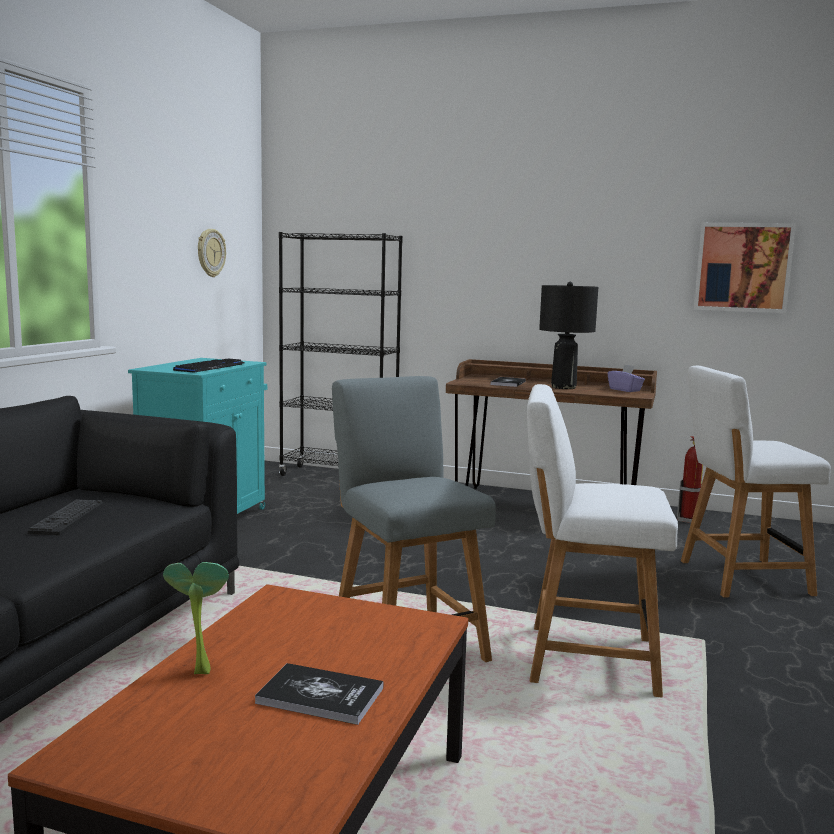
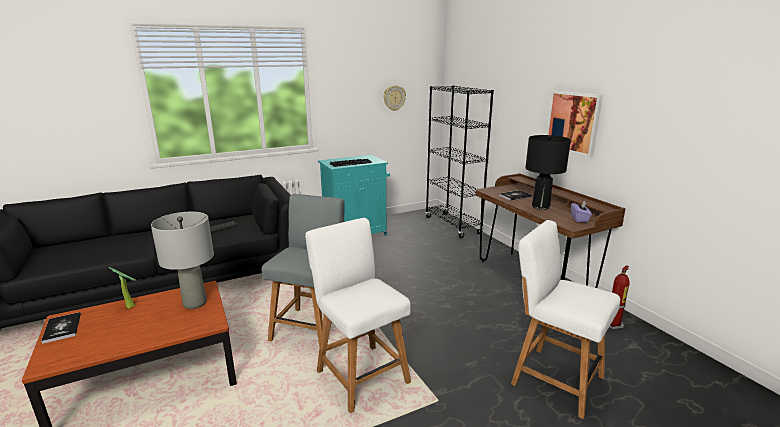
camera: 45 degrees right, 10 degrees up
book [255,663,383,725] -> book moved to [41,312,81,344]
picture [694,223,796,313] -> picture moved to [546,90,603,158]
none -> grey table lamp [151,212,214,309]

